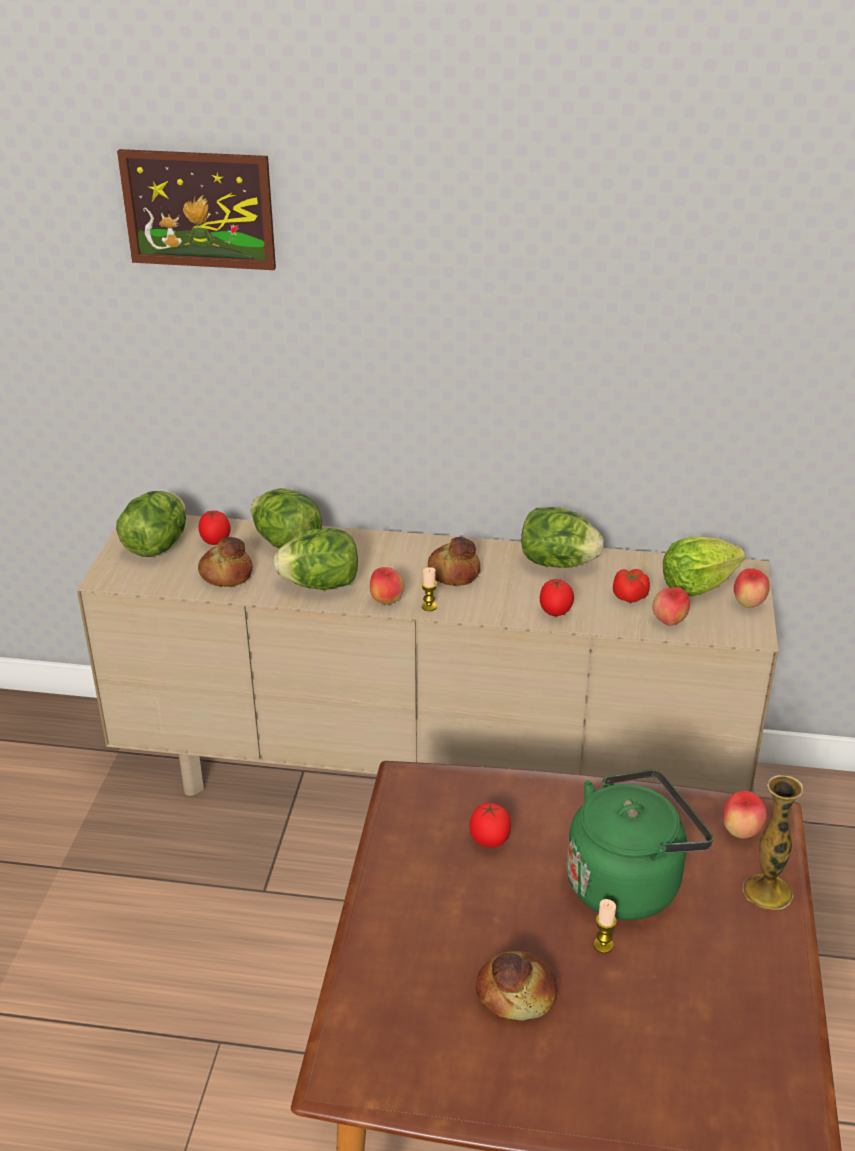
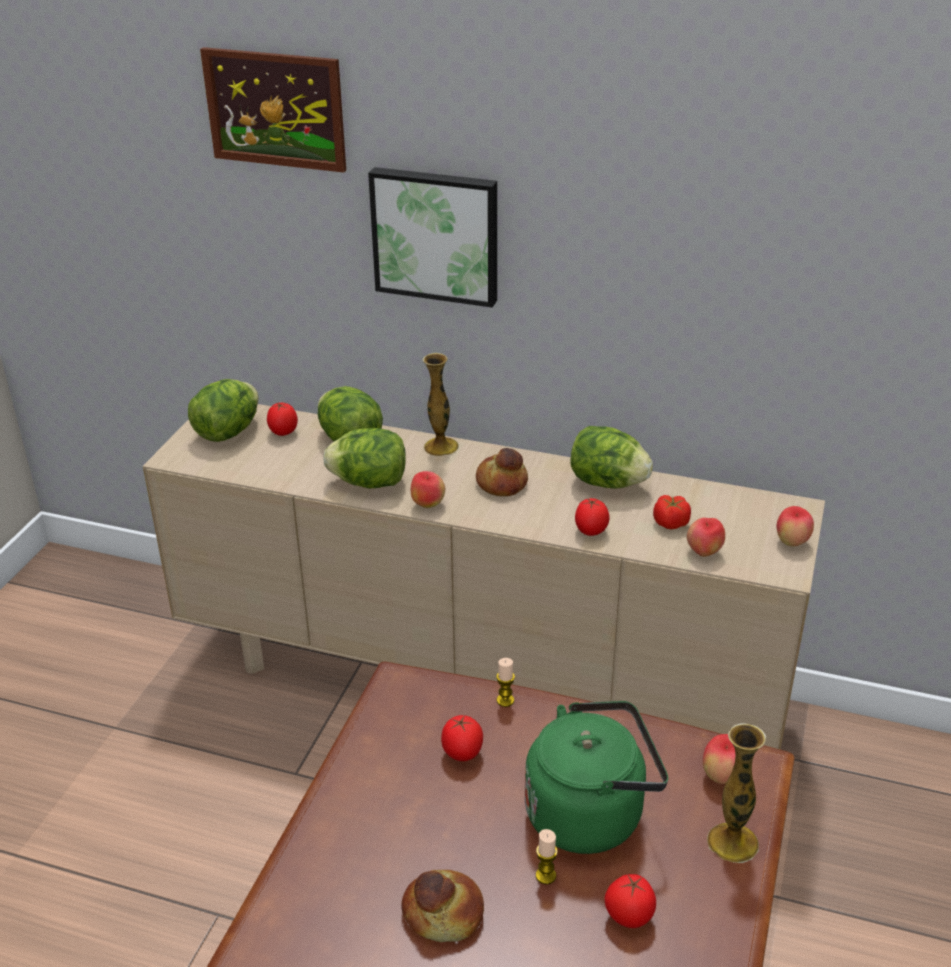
camera: 10 degrees right, 0 degrees up
bread [198,537,253,587] -> none
candle [421,567,437,611] -> candle moved to [496,658,515,707]
lettuce [663,536,745,597] -> none
none -> picture [368,167,497,308]
none -> vase [423,353,459,457]
none -> tomato [604,874,656,928]

